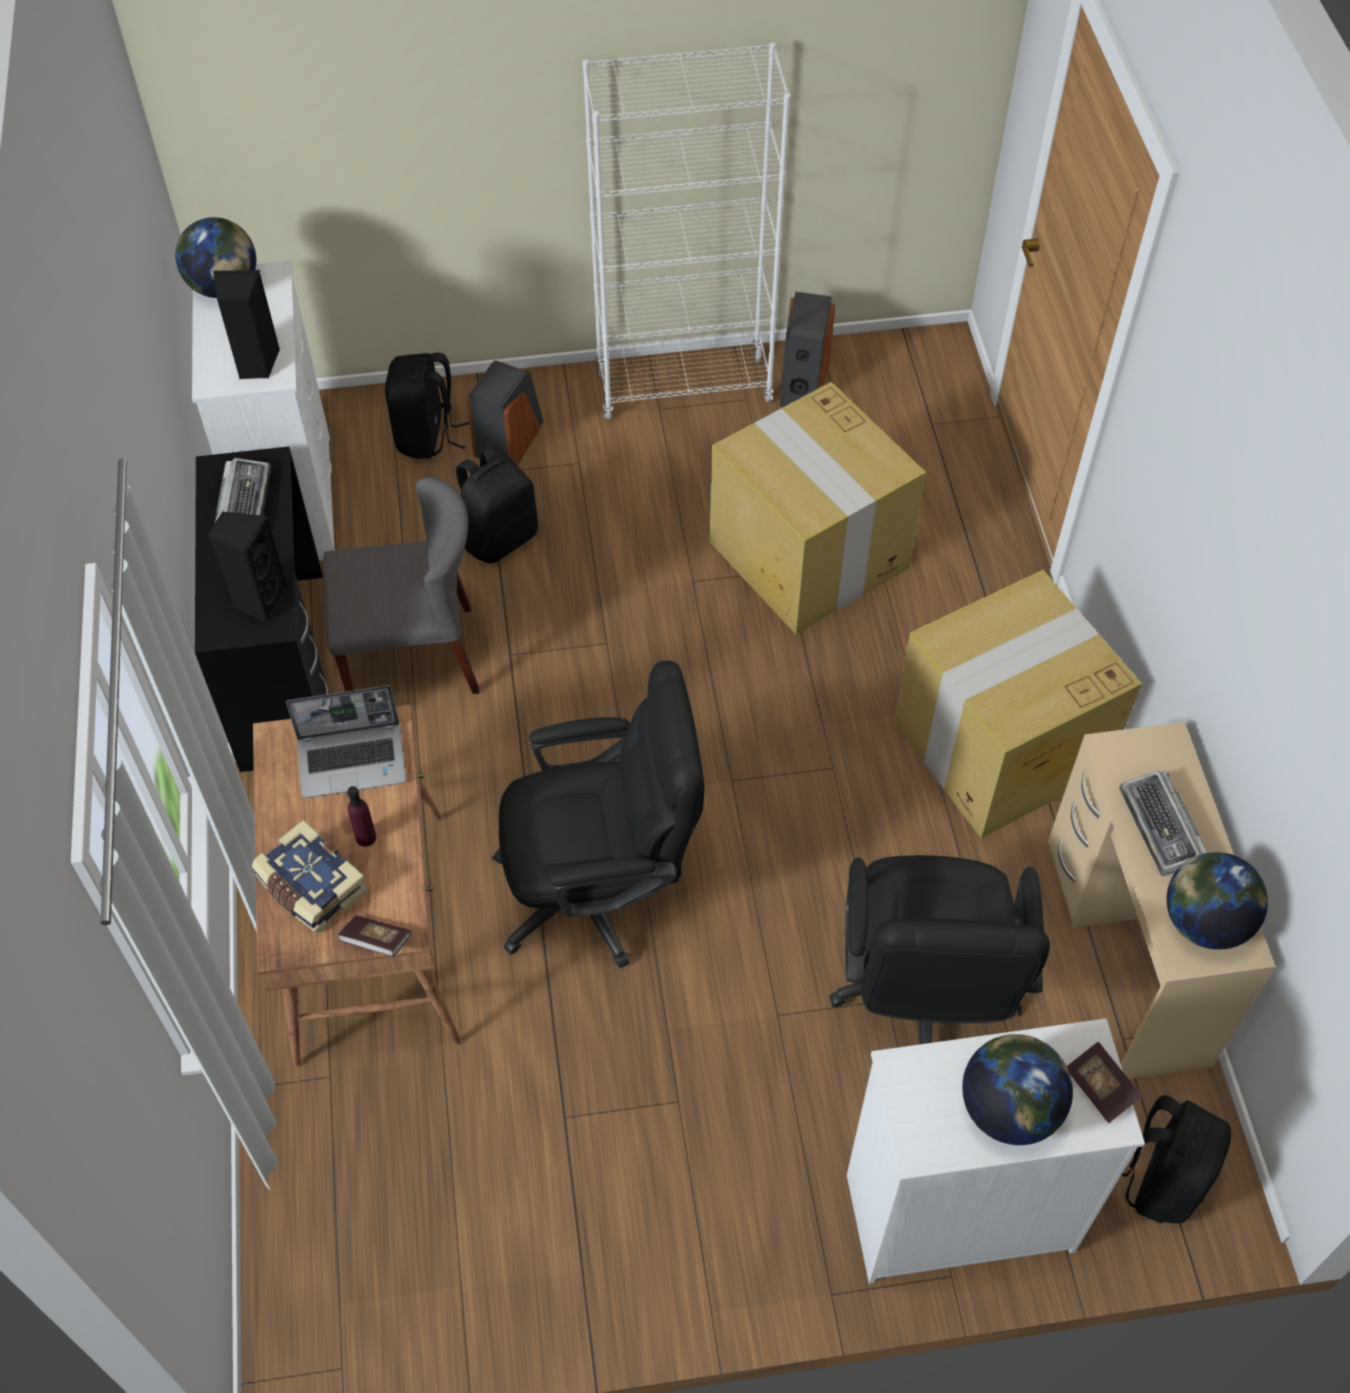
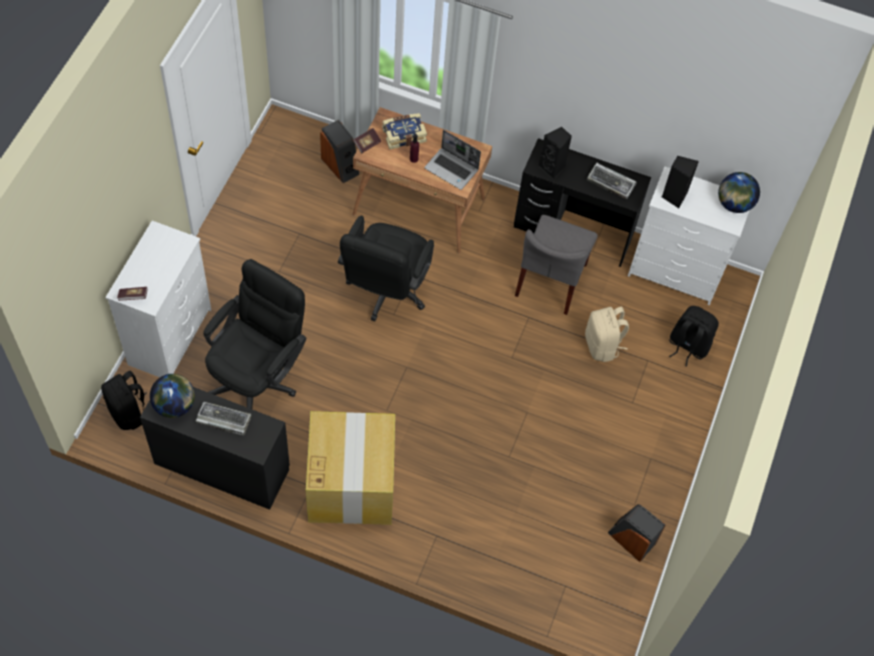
camera: 115 degrees right, 5 degrees up
laptop [286,685,406,798] -> laptop turned 75 degrees counterclockwise [424,130,481,190]
black backpack [456,445,538,563] -> beige backpack [585,307,629,362]
speaker [466,360,543,465] -> speaker moved to [320,120,359,183]
white bookcase [582,42,791,419] -> none
cardboard box [710,382,926,634] -> none
black office chair [829,855,1050,1044] -> black office chair turned 90 degrees clockwise [203,259,306,409]
globe [962,1034,1073,1145] -> none
beige desk [1048,722,1276,1078] -> black desk [140,375,290,510]

